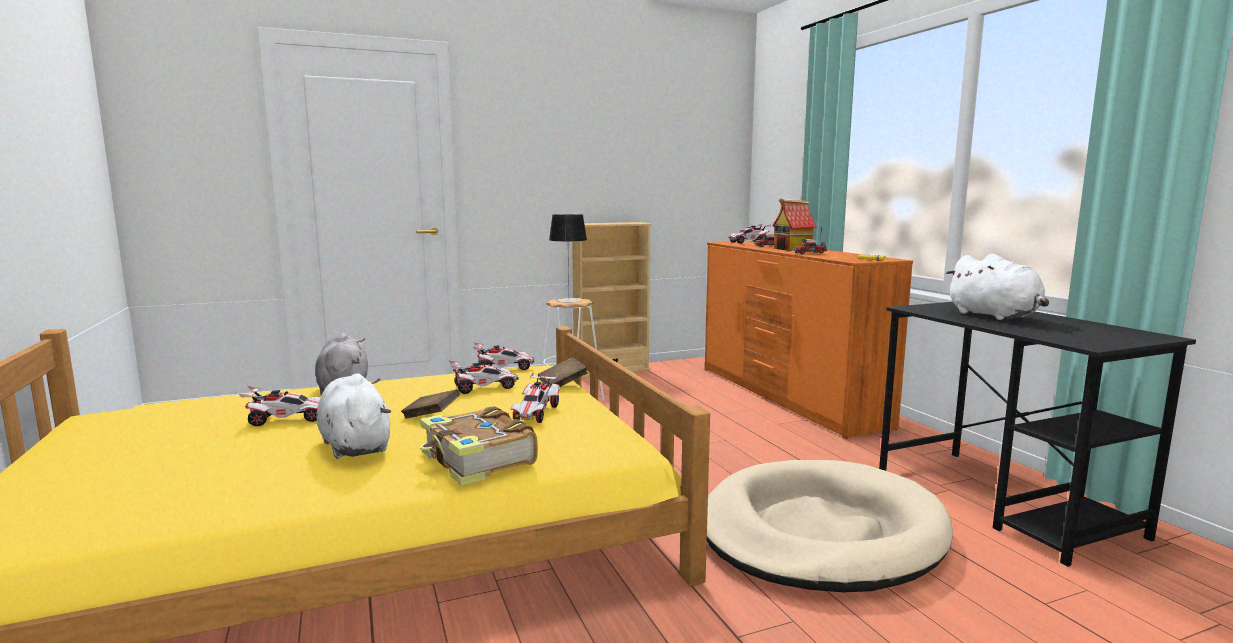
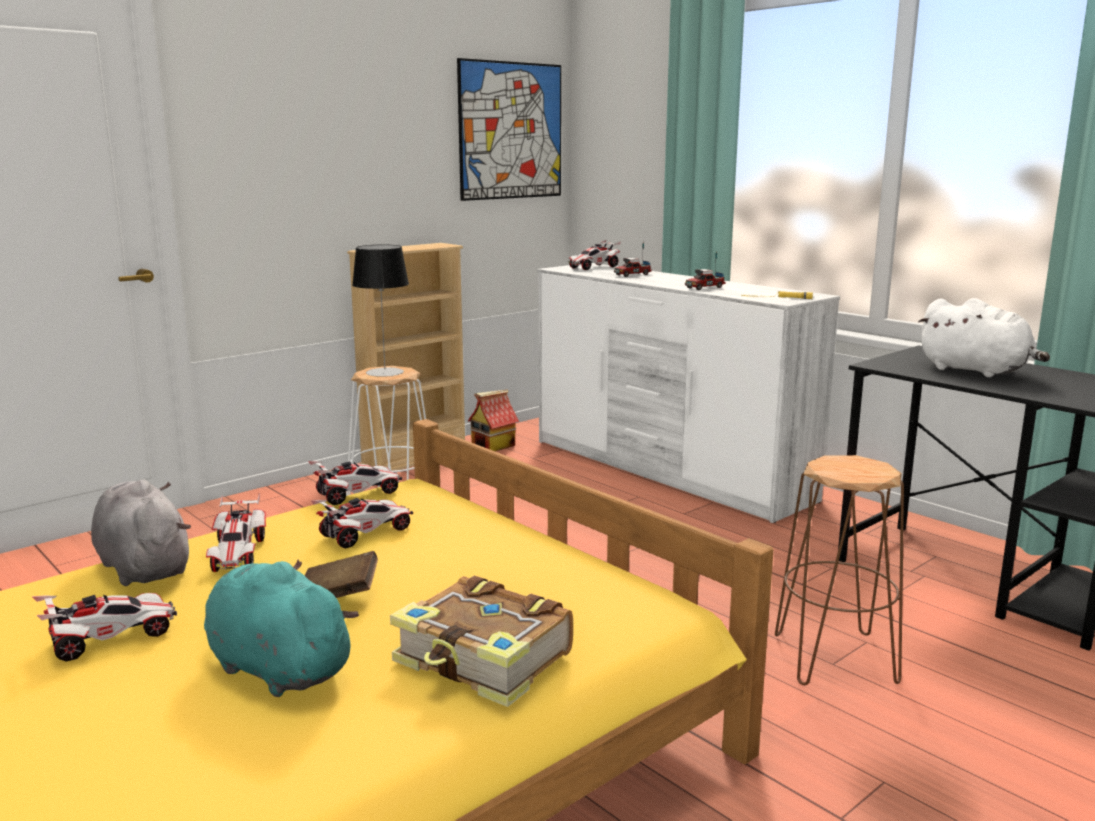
camera: 20 degrees left, 5 degrees up
white plush toy [317,373,391,459] -> turquoise plush toy [204,560,359,697]
toy car [510,372,561,423] -> toy car moved to [206,494,266,572]
brown book [538,357,588,386] -> none
orange dresser [705,241,913,438] -> white dresser [537,263,840,523]
beige dog bed [707,460,953,592] -> brown stool [775,455,904,685]
toy house [772,198,817,251] -> toy house moved to [468,389,519,451]
none -> picture [457,58,561,201]

